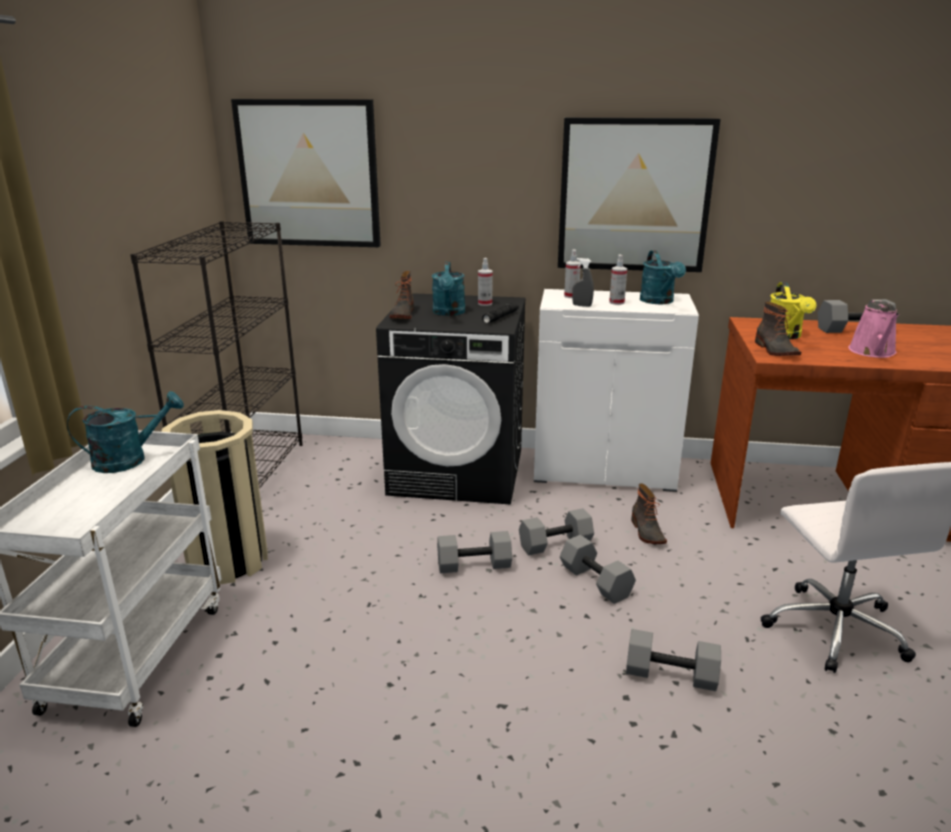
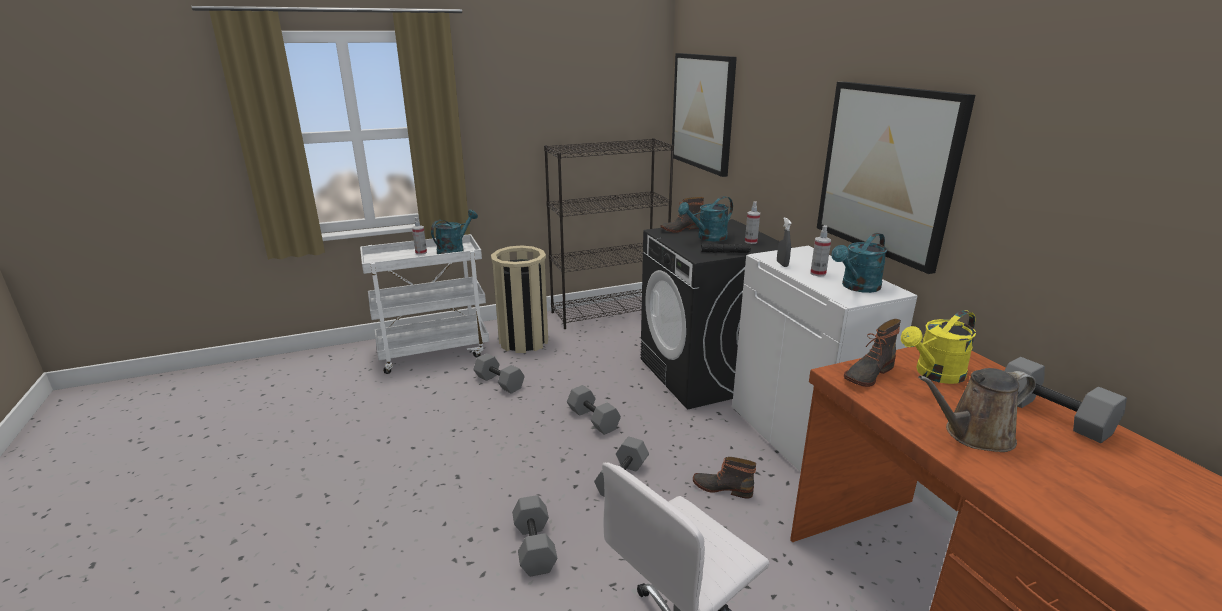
camera: 60 degrees right, 0 degrees up
turquoise watering can [67,391,184,473] -> turquoise watering can turned 90 degrees counterclockwise [431,210,478,254]
grey dumbbell [519,508,594,555] -> grey dumbbell moved to [473,353,525,394]
spray bottle [564,249,581,298] -> spray bottle moved to [412,217,427,255]
boot [631,483,667,544] -> boot turned 60 degrees clockwise [693,457,756,499]
pink watering can [848,300,899,358] -> brown watering can [918,368,1036,452]

